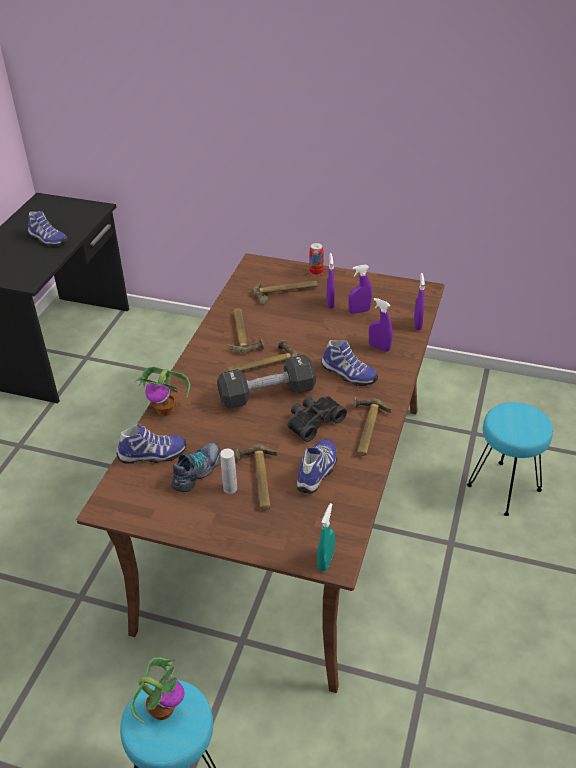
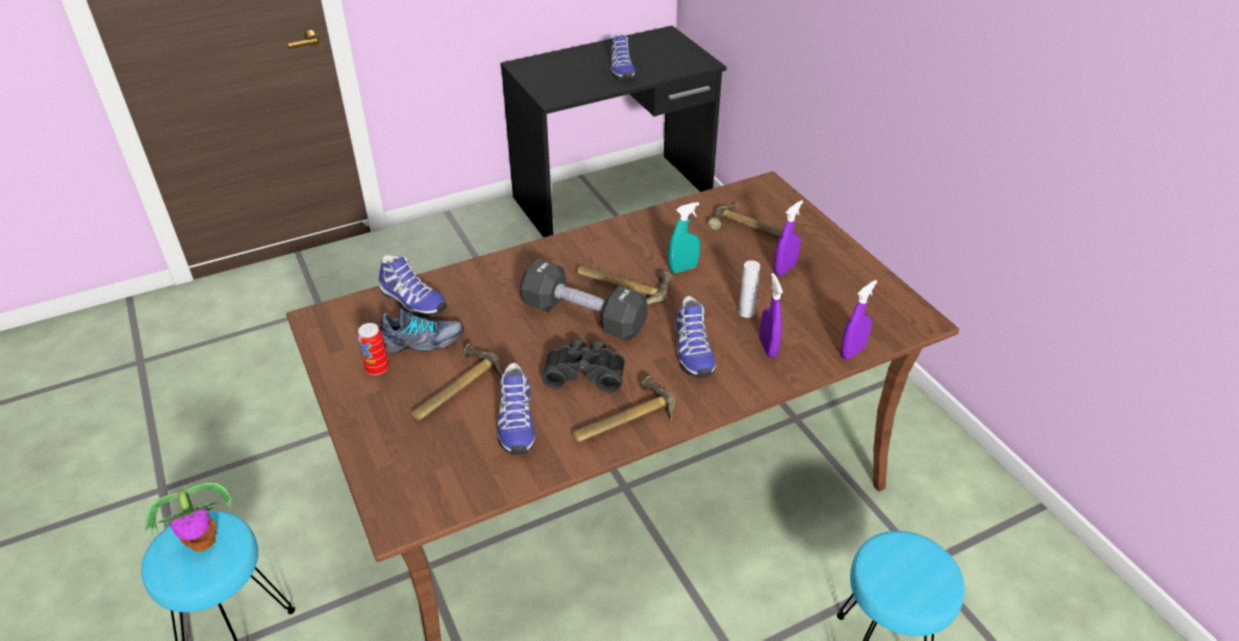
camera: 45 degrees right, 0 degrees up
potted plant [135,366,190,416] -> none
white bottle [220,449,237,494] -> white bottle moved to [738,260,760,318]
hammer [228,308,264,353] -> none
shoe [297,439,337,494] -> shoe turned 105 degrees clockwise [497,363,535,455]
can [310,243,324,276] -> can moved to [357,323,389,375]
turquoise spray bottle [317,503,335,572] -> turquoise spray bottle moved to [668,202,700,273]
purple spray bottle [348,265,372,314] -> none

